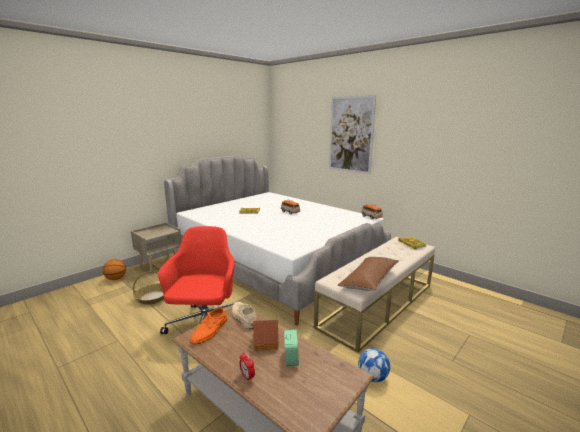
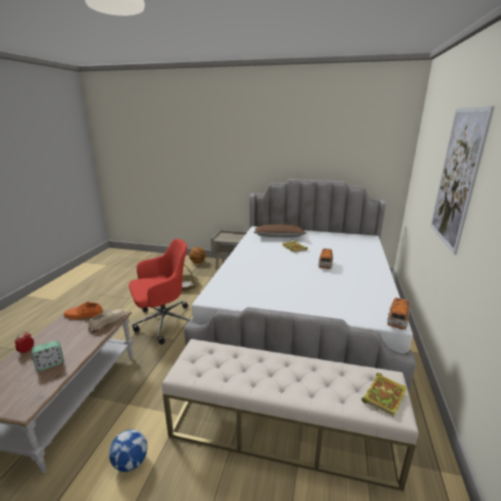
camera: 60 degrees right, 5 degrees up
toy house [253,320,279,350] -> none
brown pillow [338,257,399,291] -> brown pillow moved to [254,224,306,237]

